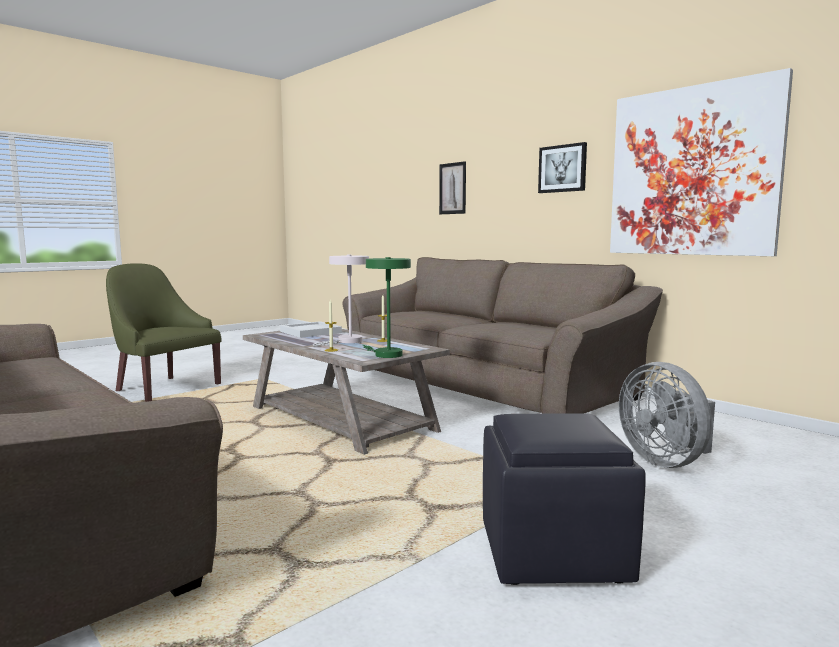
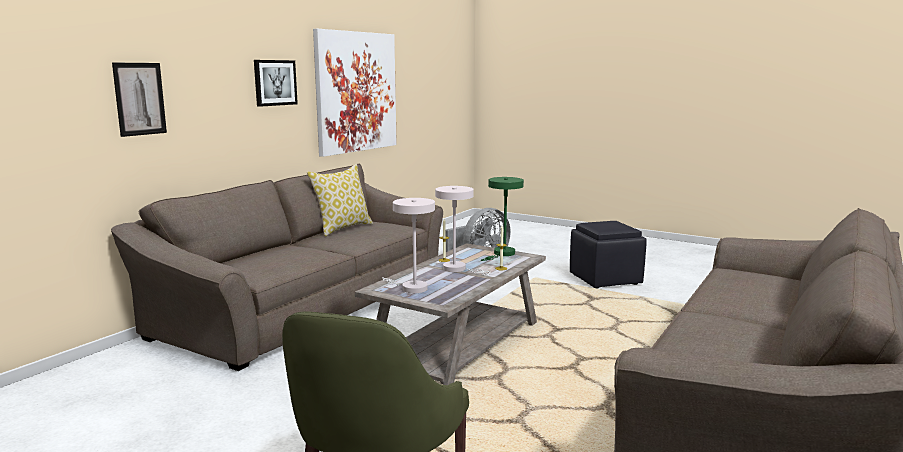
camera: 105 degrees left, 5 degrees up
white tray [280,321,342,338] -> white table lamp [382,198,435,293]
none -> pillow [307,164,373,236]

